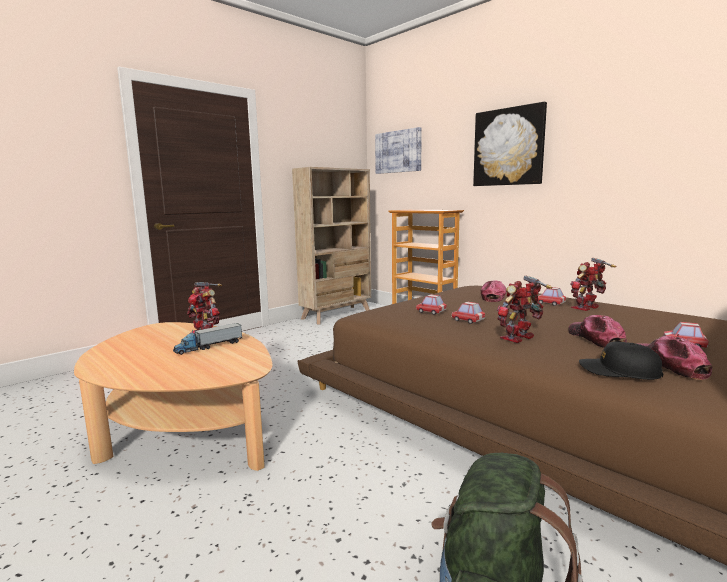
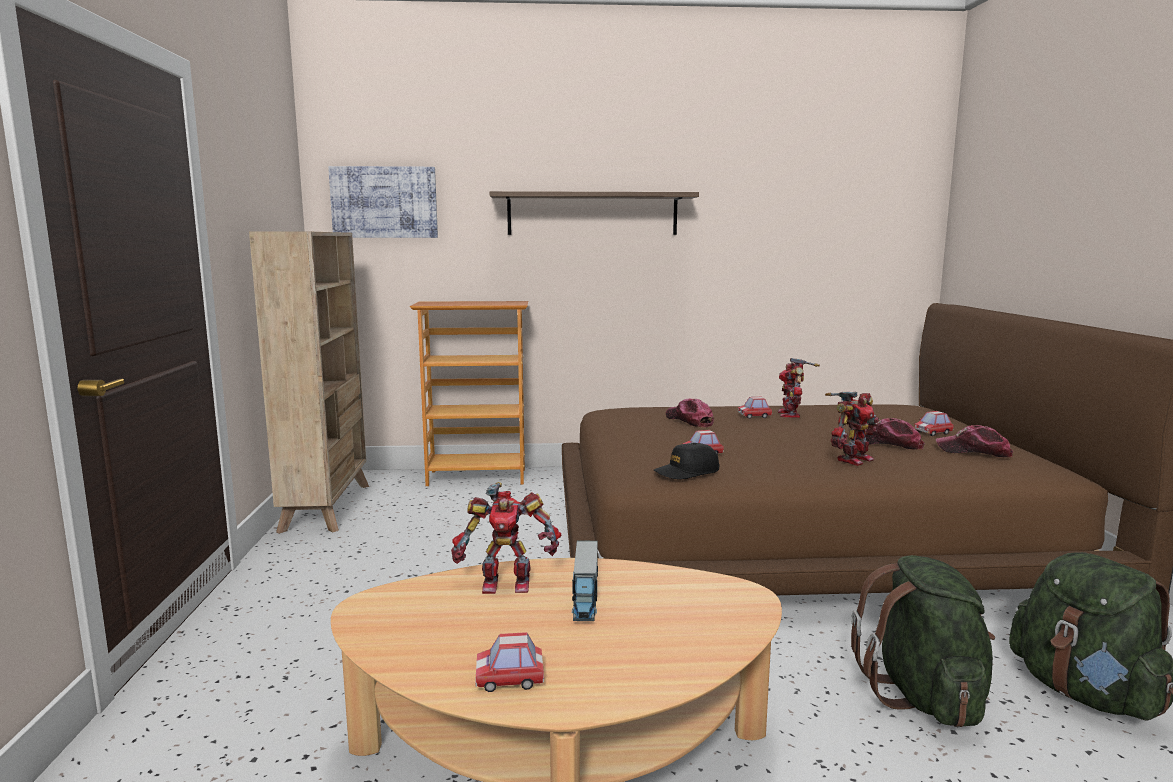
camera: 50 degrees left, 0 degrees up
toy car [451,302,485,324] -> toy car moved to [475,632,544,692]
picture [473,102,547,186] -> shelf [490,191,699,235]
toy robot [497,275,552,343] -> toy robot turned 135 degrees counterclockwise [825,391,879,466]
black cap [579,342,663,380] -> black cap moved to [654,443,720,479]
none -> green backpack [851,555,995,727]

